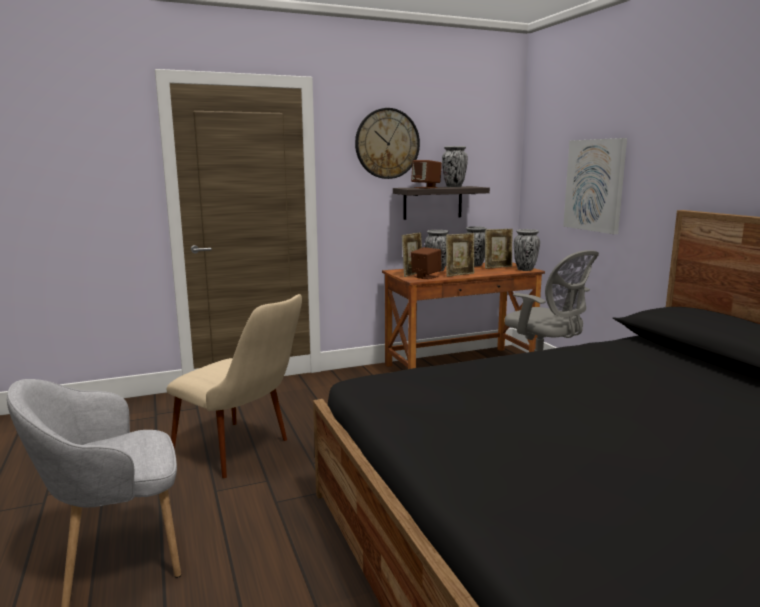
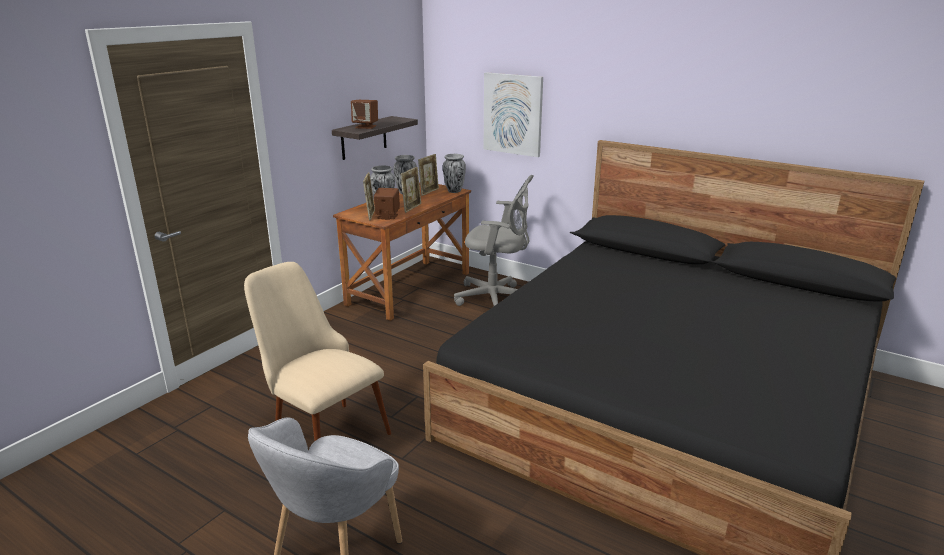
camera: 35 degrees left, 10 degrees up
beige chair [167,294,302,478] -> beige chair turned 135 degrees counterclockwise [244,262,391,441]
wall clock [355,108,420,179] -> none
vase [442,146,468,187] -> none

